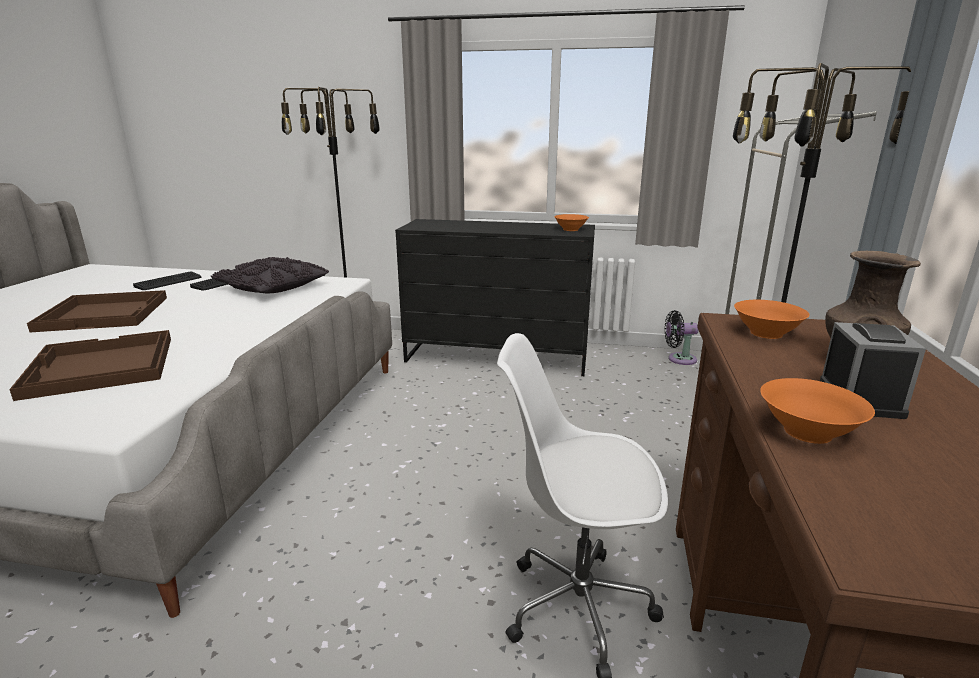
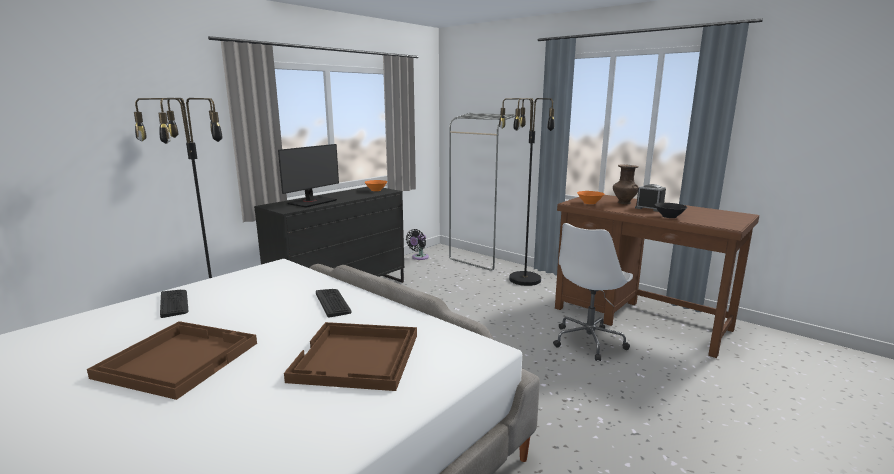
camera: 60 degrees left, 5 degrees down
keyboard [133,271,202,290] -> keyboard moved to [316,289,352,318]
black pillow [211,257,329,293] -> none
orange bowl [760,378,875,444] -> black bowl [655,203,688,218]
none -> monitor [278,144,339,208]

